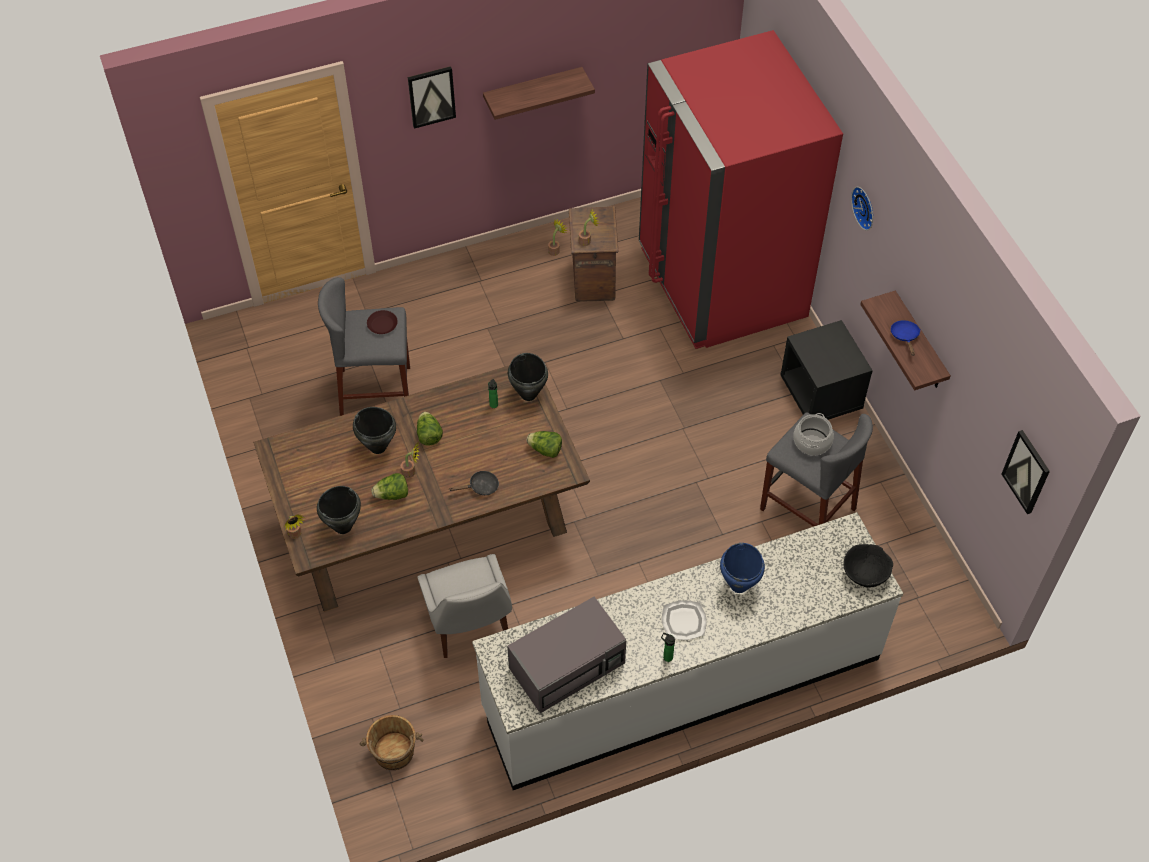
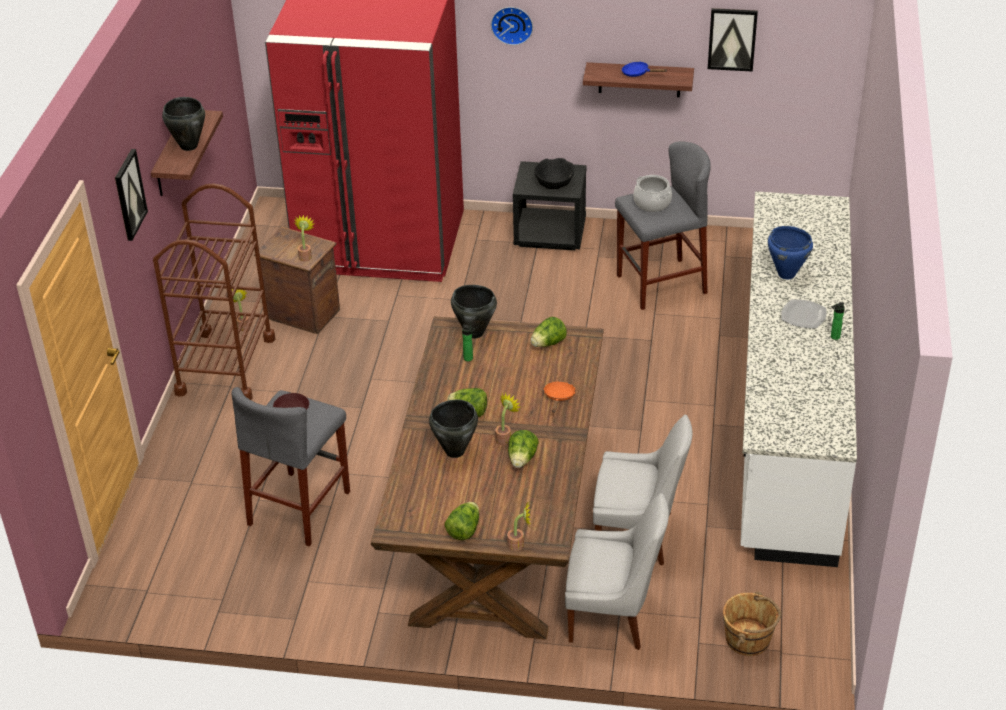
camera: 60 degrees left, 15 degrees down
black cooking pot [317,486,361,534] -> black cooking pot moved to [162,97,205,151]
black frying pan [449,471,499,495] -> orange frying pan [543,381,576,413]
grey microwave [507,597,626,713] -> none
black bowl [843,544,893,588] -> black bowl moved to [534,158,575,189]
picture [1002,430,1050,514] -> picture moved to [708,8,758,72]
none -> brown cart [153,184,275,400]
none -> lettuce [445,502,479,540]
none -> white chair [565,493,669,650]

